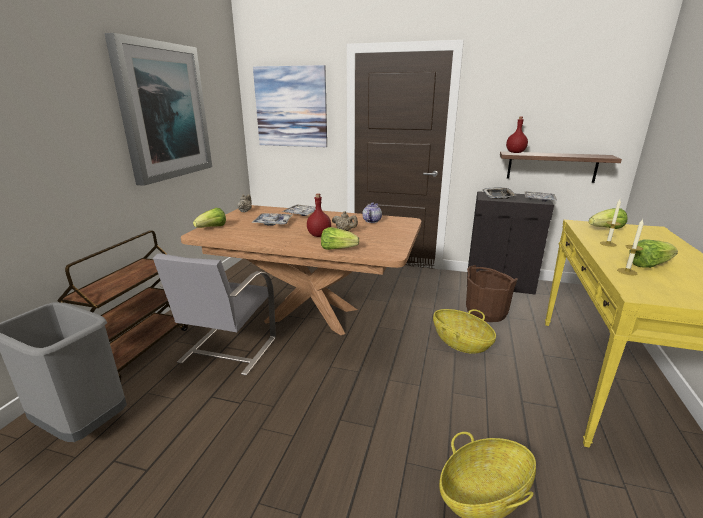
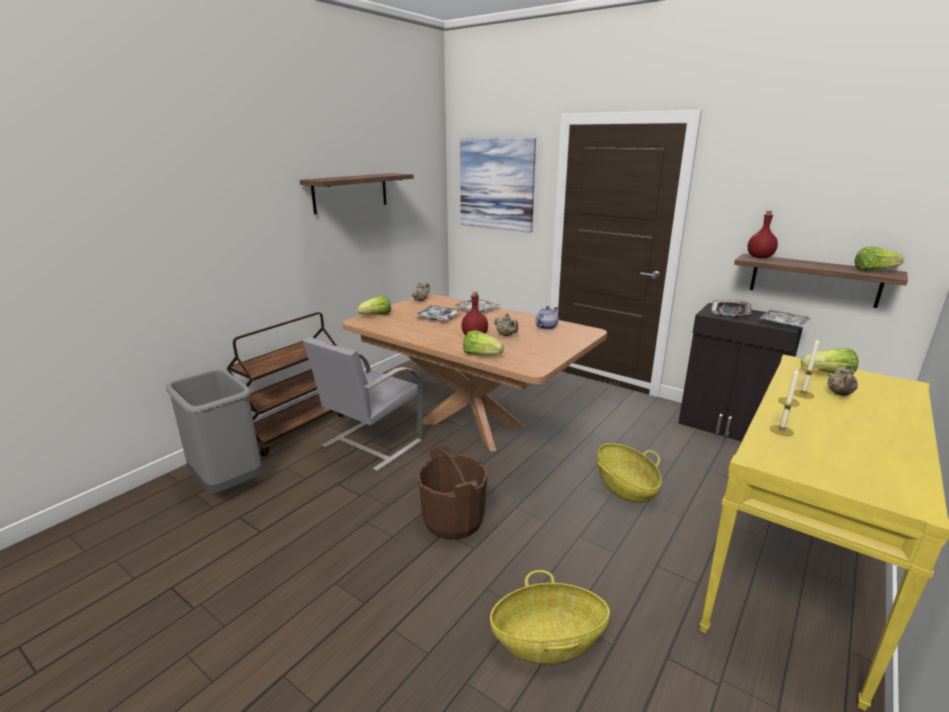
camera: 20 degrees right, 0 degrees up
picture [104,33,212,186] -> shelf [300,173,414,214]
brown bucket [466,265,518,322] -> brown bucket moved to [417,445,488,540]
lettuce [629,239,678,268] -> lettuce moved to [855,246,904,271]
none -> beige teapot [828,364,858,396]

